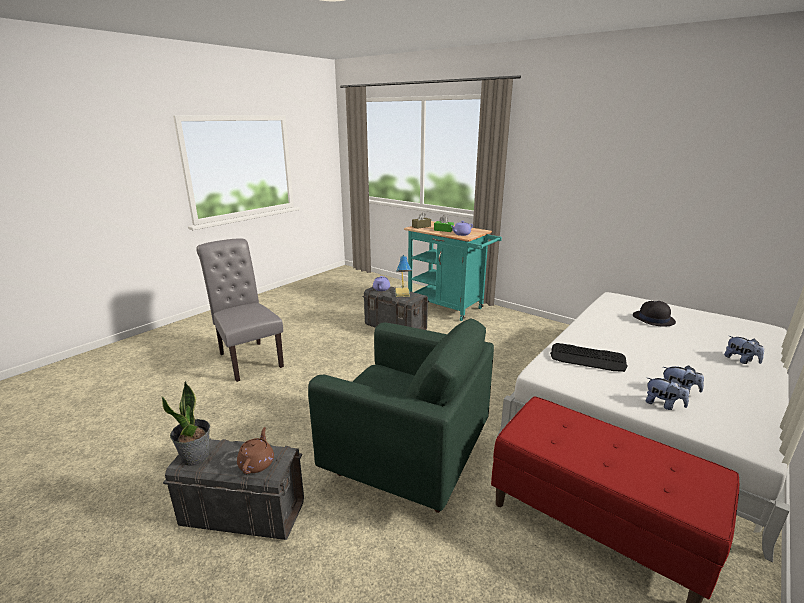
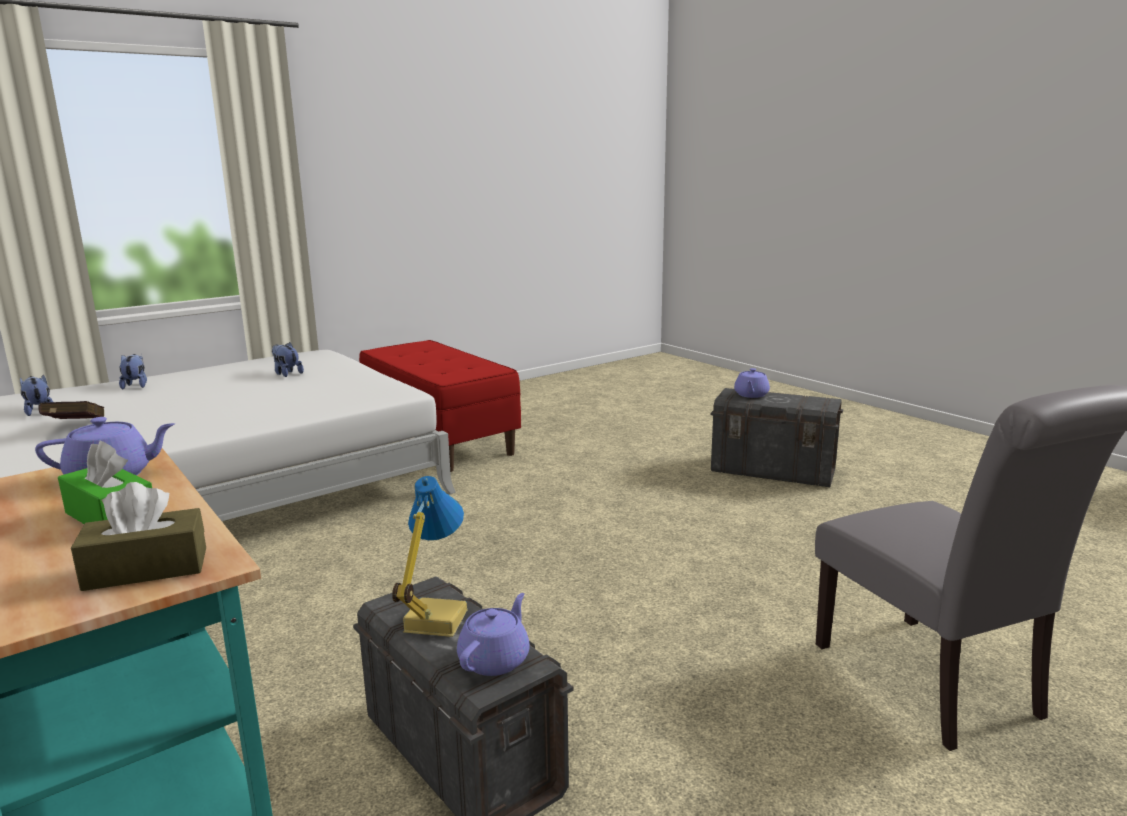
camera: 165 degrees left, 5 degrees down
potted plant [161,381,210,466] -> none
brown teapot [237,427,274,474] -> purple teapot [734,368,770,398]
green armchair [308,318,494,513] -> none
keyboard [550,343,628,372] -> none
black hat [633,301,676,327] -> red book [38,401,104,419]
plush toy [646,378,689,410] -> plush toy moved to [20,374,53,416]

